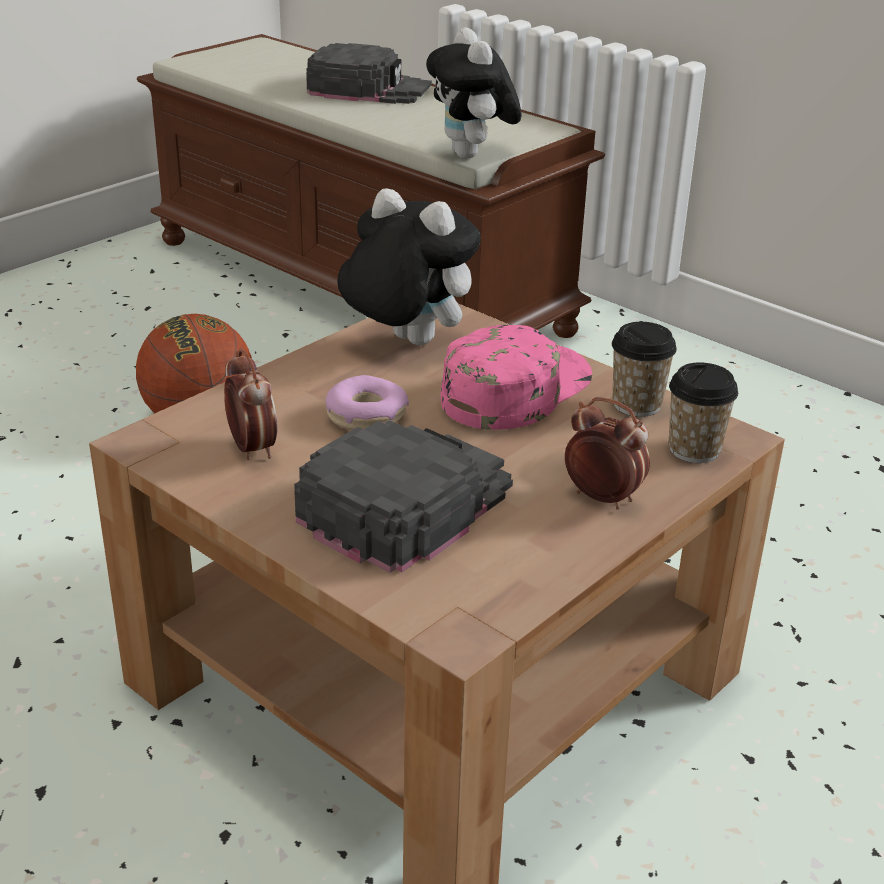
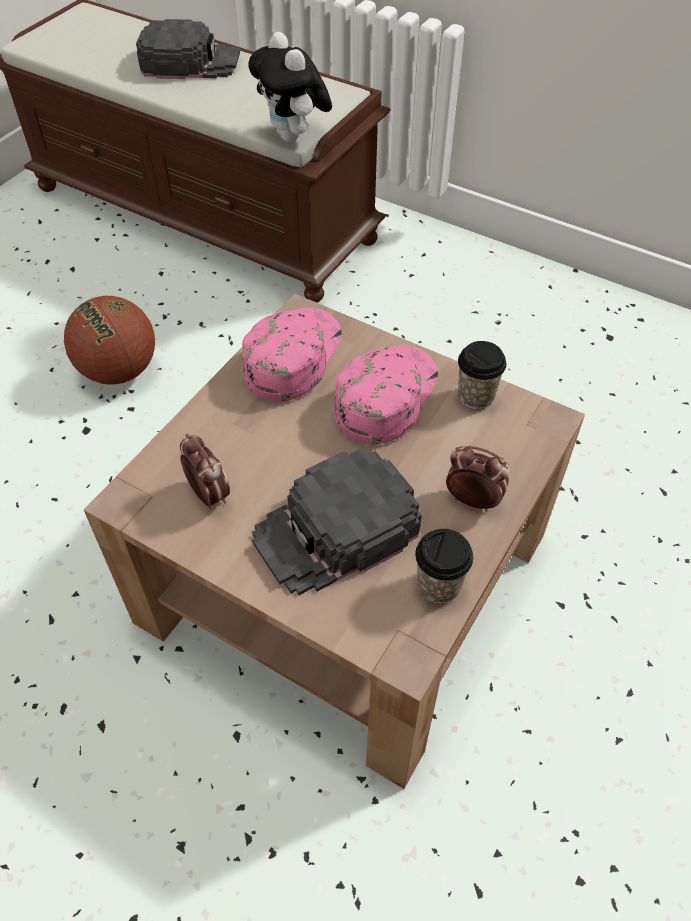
camera: 10 degrees left, 20 degrees up
black cap [294,420,513,573] -> black cap turned 150 degrees counterclockwise [252,448,422,595]
donut [326,375,409,430] -> none
plush toy [337,188,481,345] -> pink cap [242,307,342,401]
cup [669,362,738,463] -> cup moved to [415,529,473,604]

